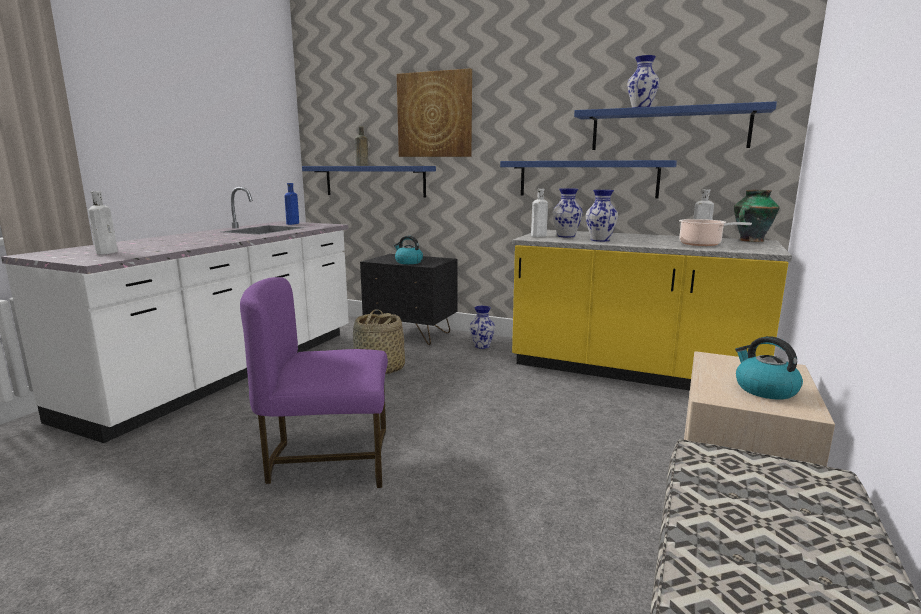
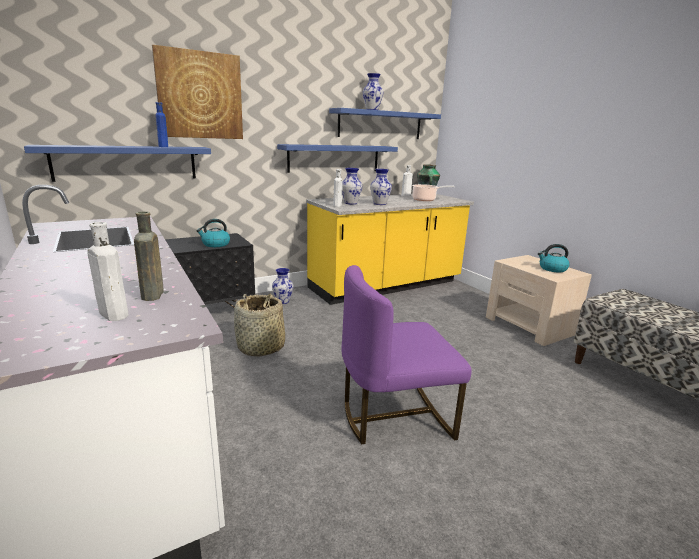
camera: 55 degrees left, 5 degrees up
purple chair [240,277,388,488] -> purple chair turned 45 degrees clockwise [342,265,472,444]
blue bottle [284,183,299,225] -> blue bottle moved to [155,102,168,147]
brown bottle [355,126,368,166] -> brown bottle moved to [134,211,164,301]

